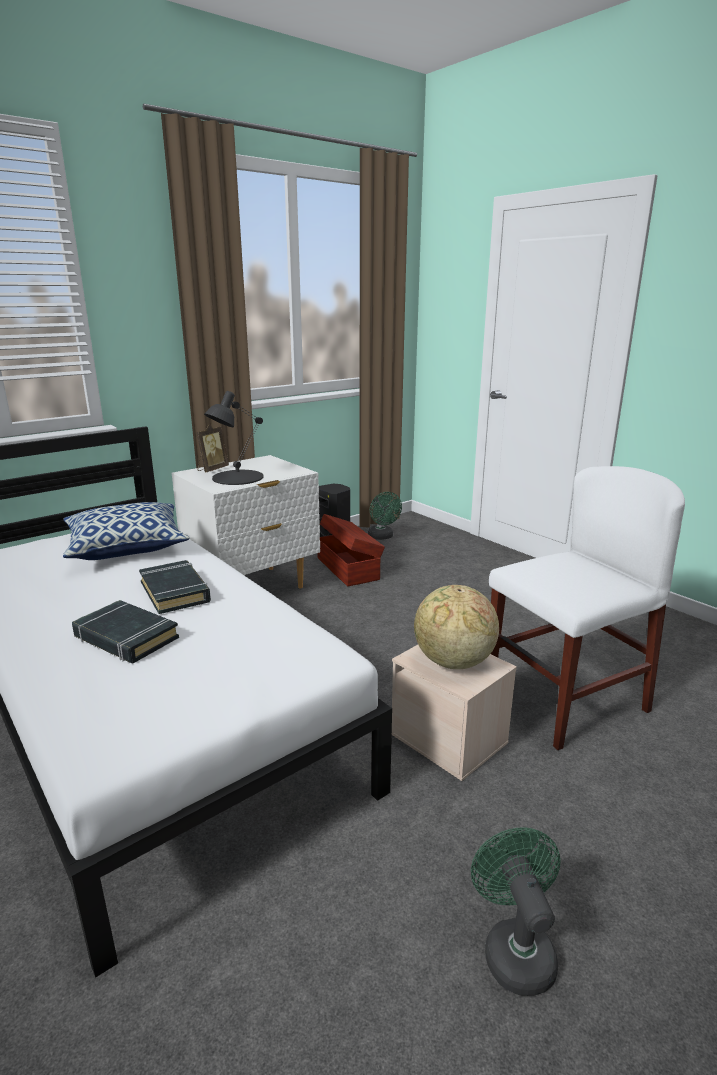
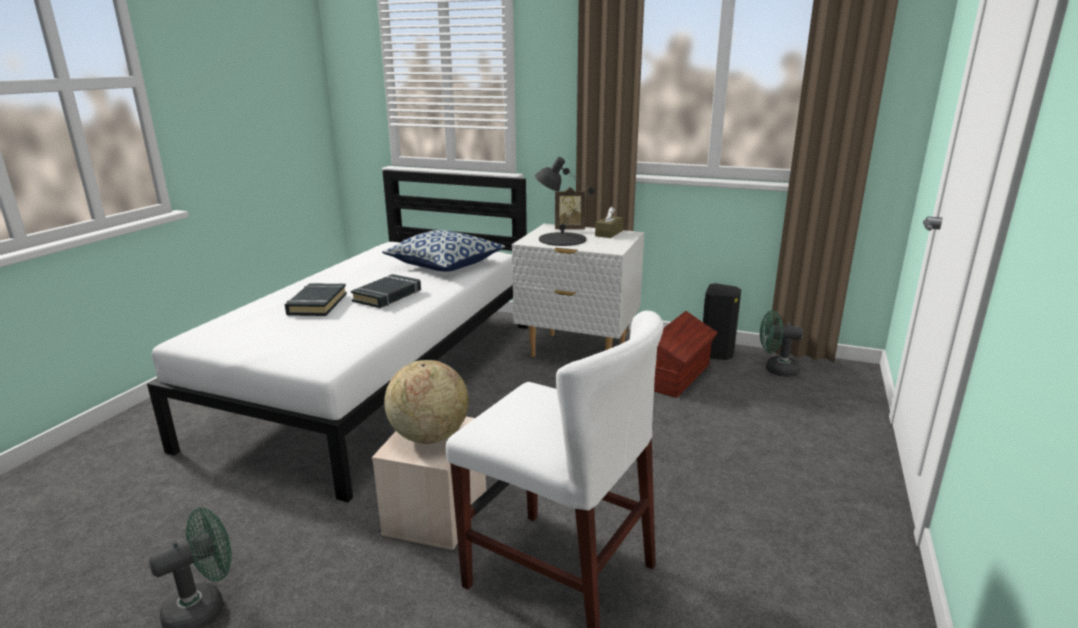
camera: 60 degrees right, 0 degrees up
green fan [368,492,402,540] -> green fan turned 60 degrees clockwise [760,310,803,377]
none -> brown tissue box [595,206,623,238]

